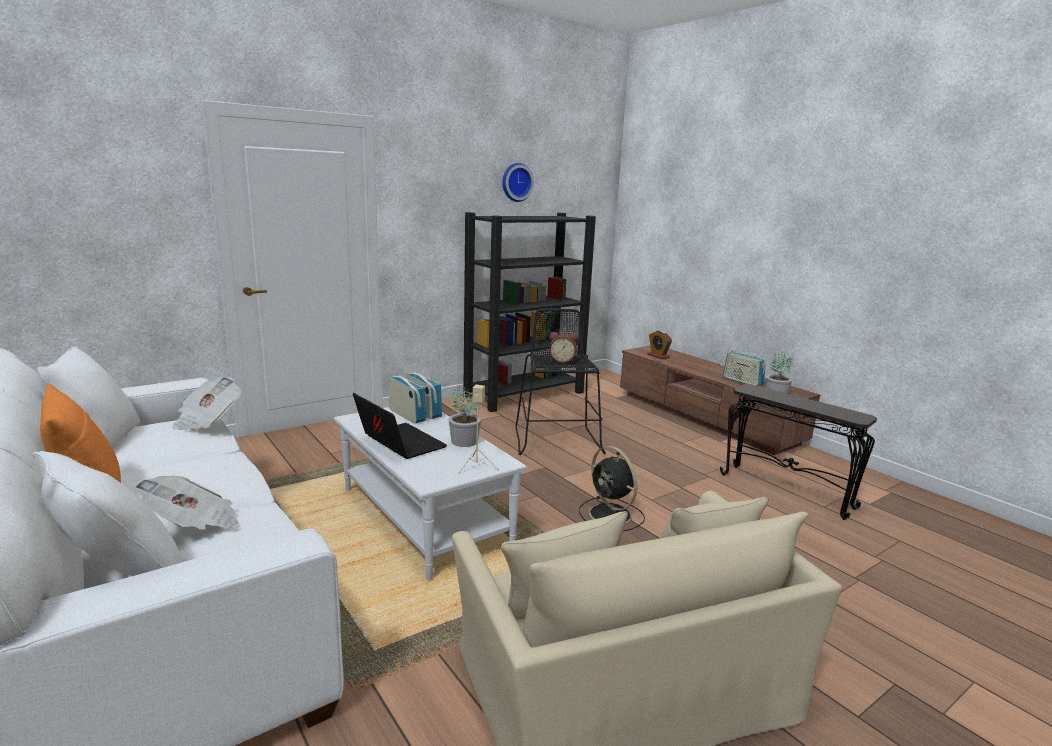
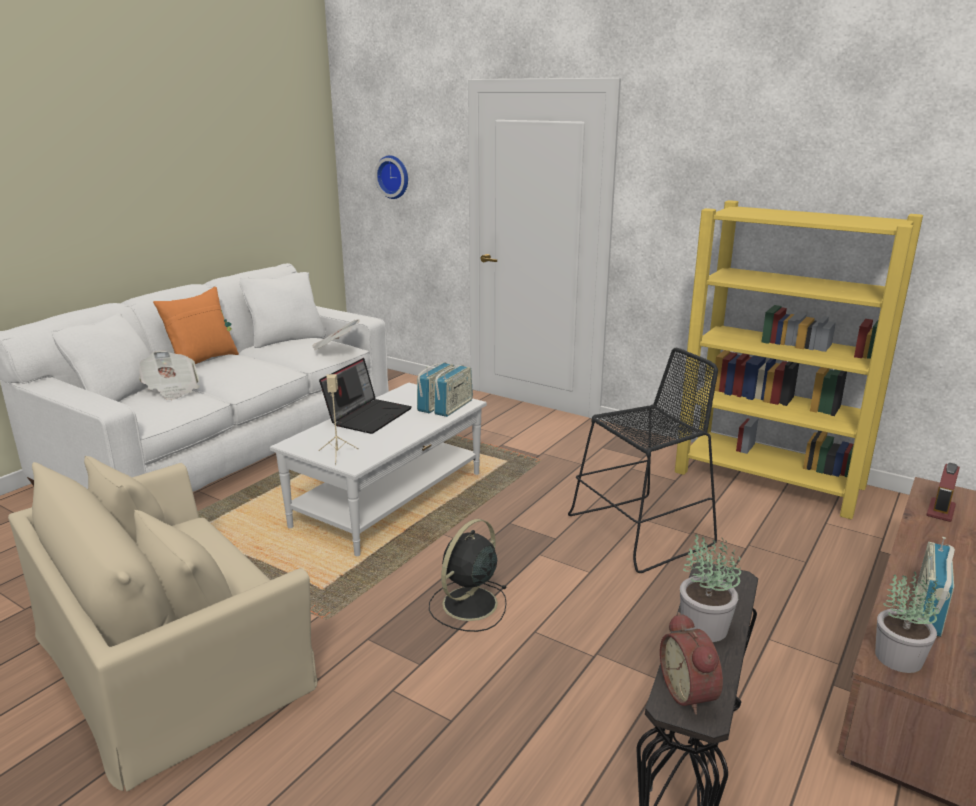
camera: 70 degrees right, 5 degrees up
potted plant [449,386,481,447] -> potted plant moved to [680,534,741,642]
black bookcase [463,212,596,412] -> yellow bookcase [675,200,923,519]
wall clock [502,163,534,202] -> wall clock moved to [375,155,408,199]
alarm clock [549,332,578,363] -> alarm clock moved to [660,612,723,715]

